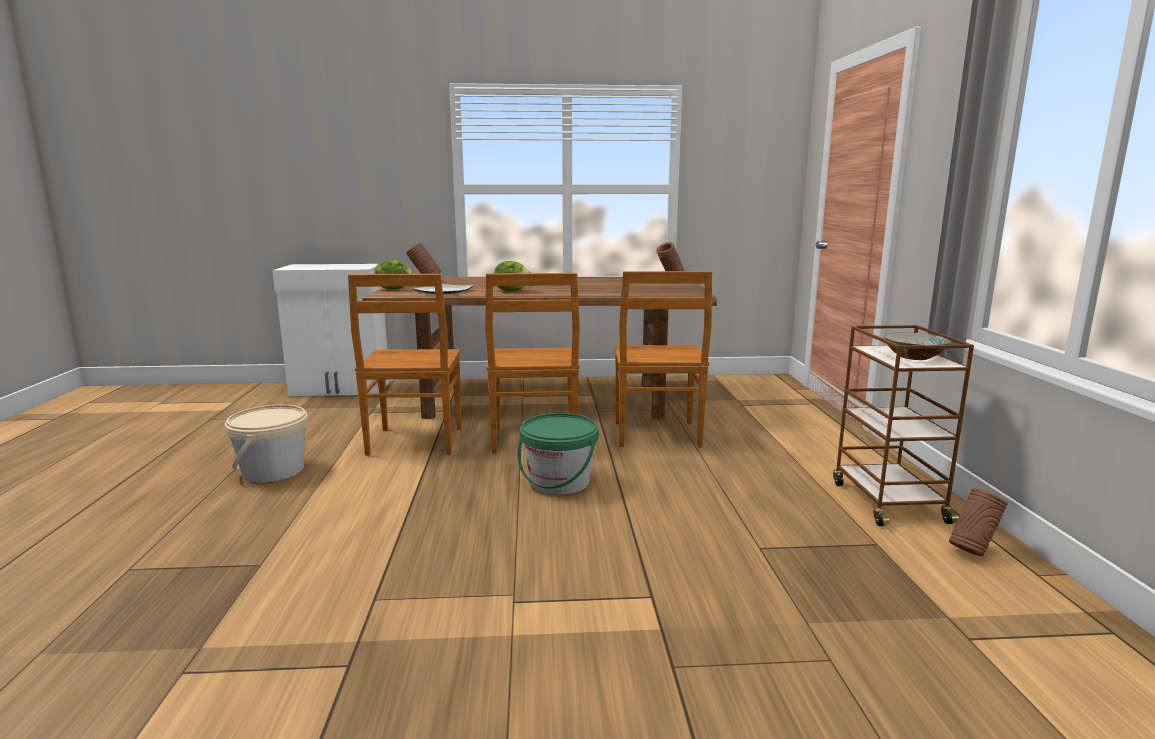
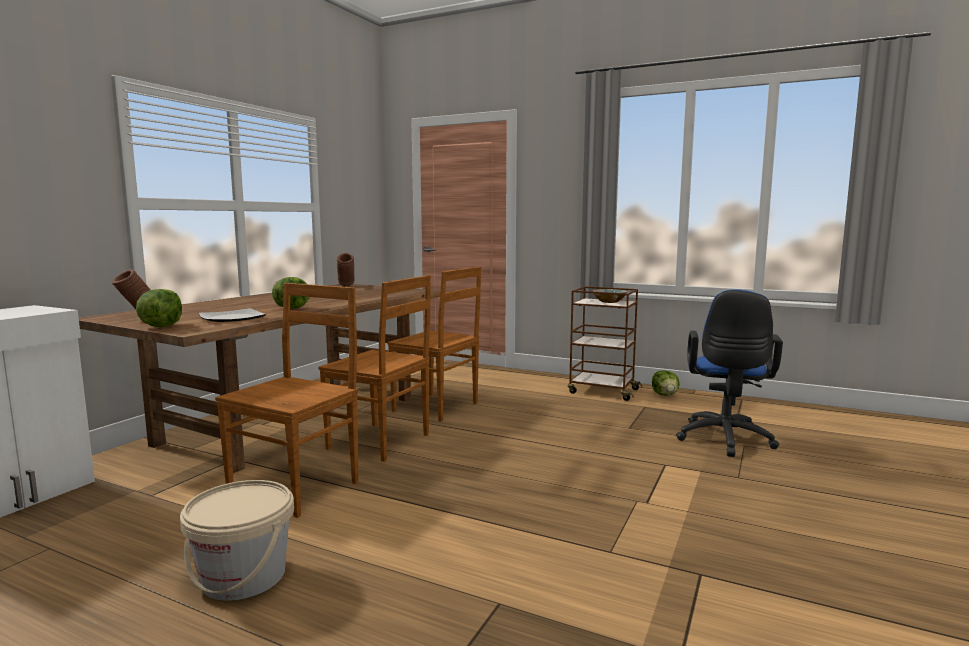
camera: 60 degrees left, 5 degrees down
brown chair [348,274,461,456] -> brown chair turned 90 degrees counterclockwise [215,283,358,518]
green bucket [517,413,599,495] -> none
brown vase [949,488,1008,556] -> lettuce [652,370,680,396]
none -> blue office chair [676,289,783,457]

